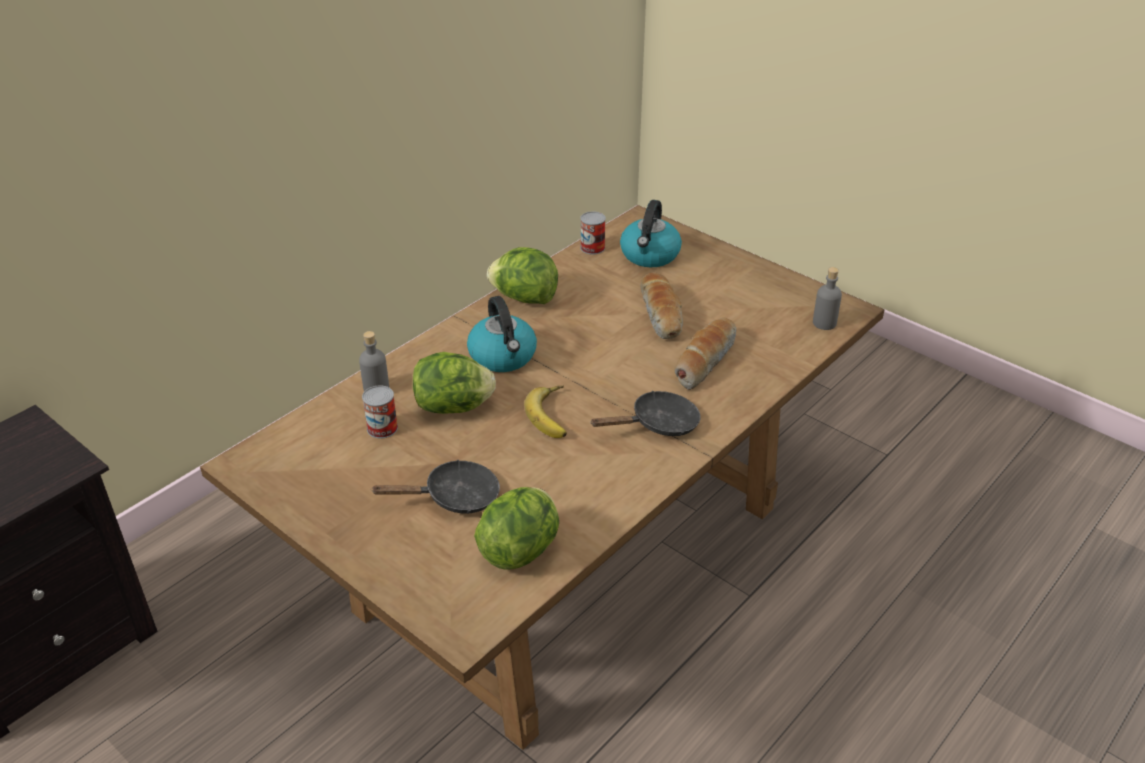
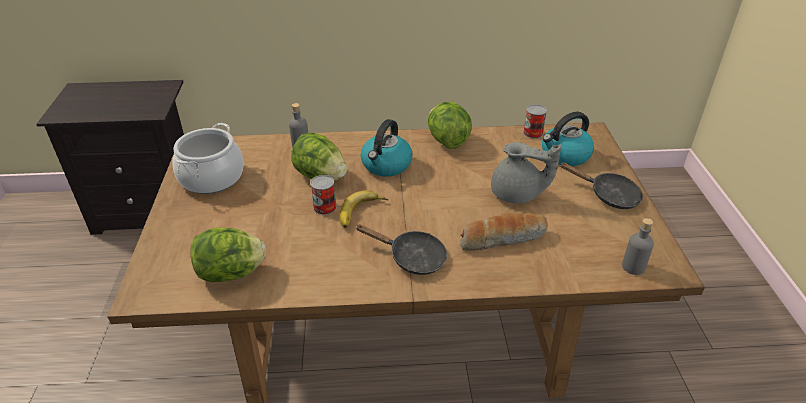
camera: 45 degrees right, 0 degrees up
can [362,385,398,438] -> can moved to [310,175,336,215]
black frying pan [371,460,500,514] -> black frying pan moved to [560,162,643,209]
bread [640,272,683,339] -> grey teapot [491,142,561,203]
none -> cooking pot [172,123,244,194]

